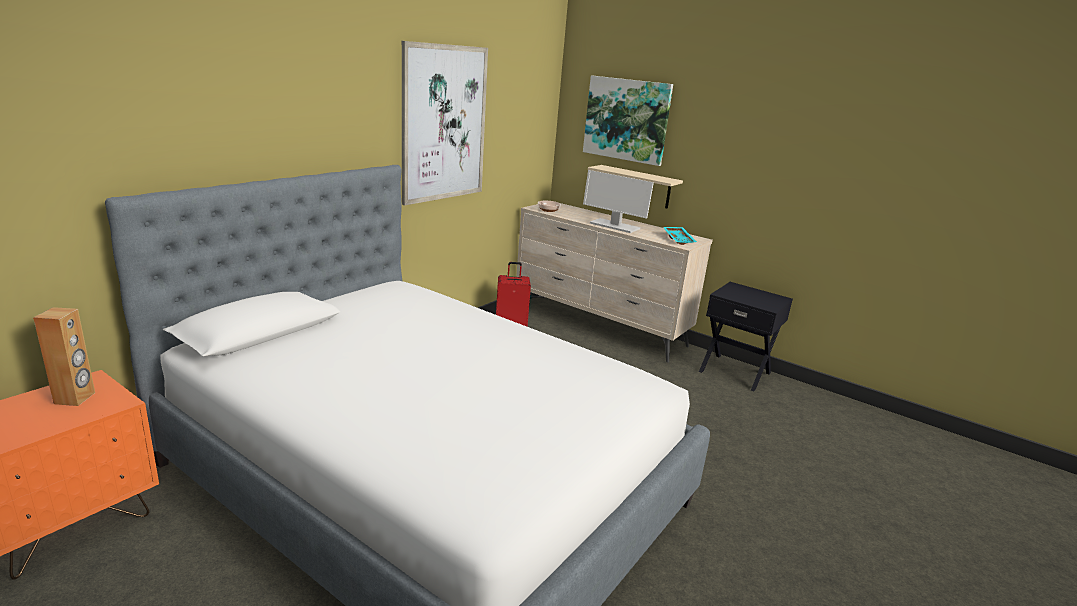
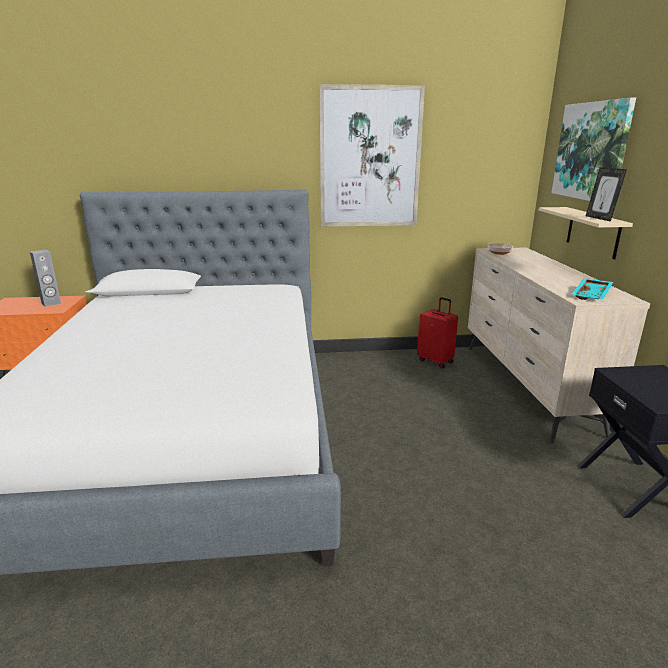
camera: 50 degrees right, 0 degrees up
brown speaker [33,307,95,406] -> grey speaker [30,250,61,307]
monitor [583,170,654,233] -> none
none -> picture frame [586,167,627,222]

